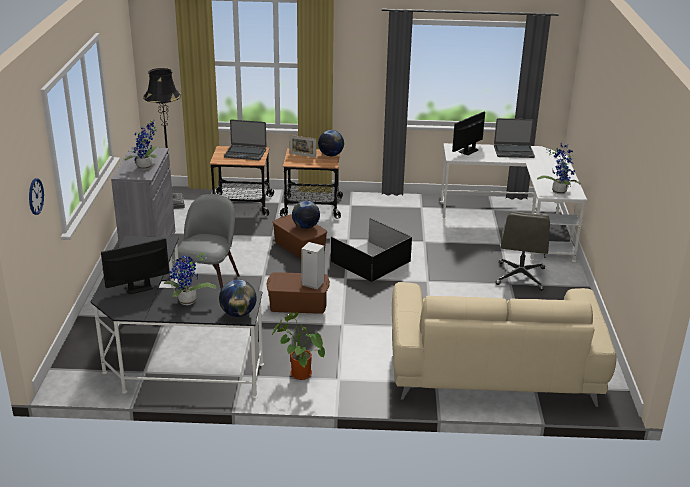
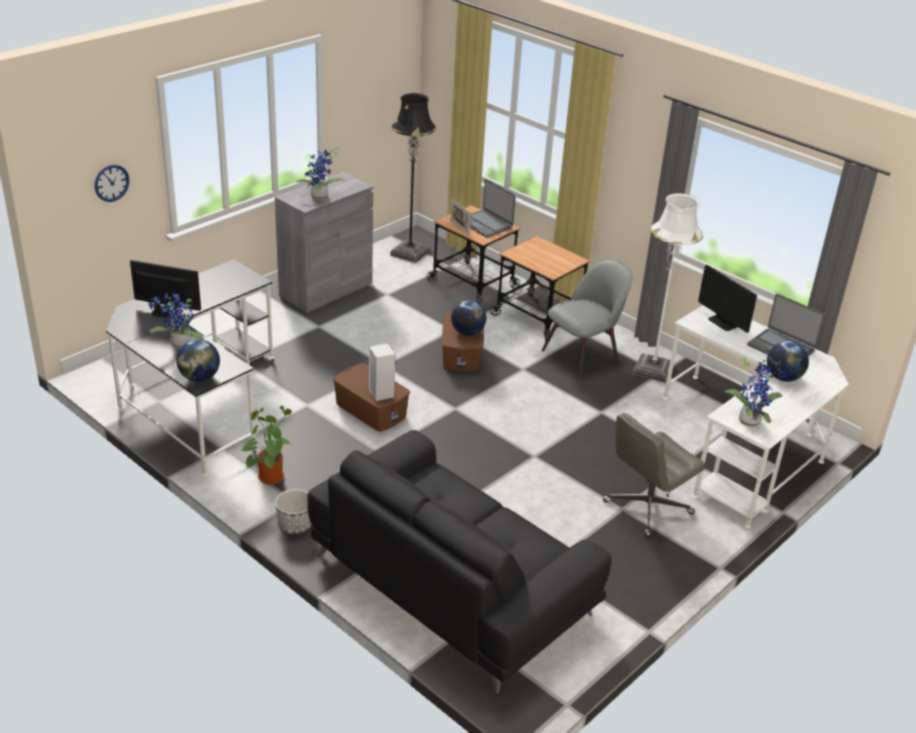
camera: 40 degrees right, 5 degrees up
grey chair [178,194,240,289] -> grey chair moved to [541,259,632,379]
picture frame [289,135,316,158] -> picture frame moved to [450,199,471,236]
globe [318,130,344,156] -> globe moved to [767,341,809,382]
black storage box [330,218,412,282] -> none
beige sofa [392,282,617,407] -> black sofa [307,430,611,694]
monitor [452,112,485,155] -> monitor turned 120 degrees counterclockwise [698,265,757,333]
none -> planter [275,489,312,534]
none -> white floor lamp [633,193,703,383]

